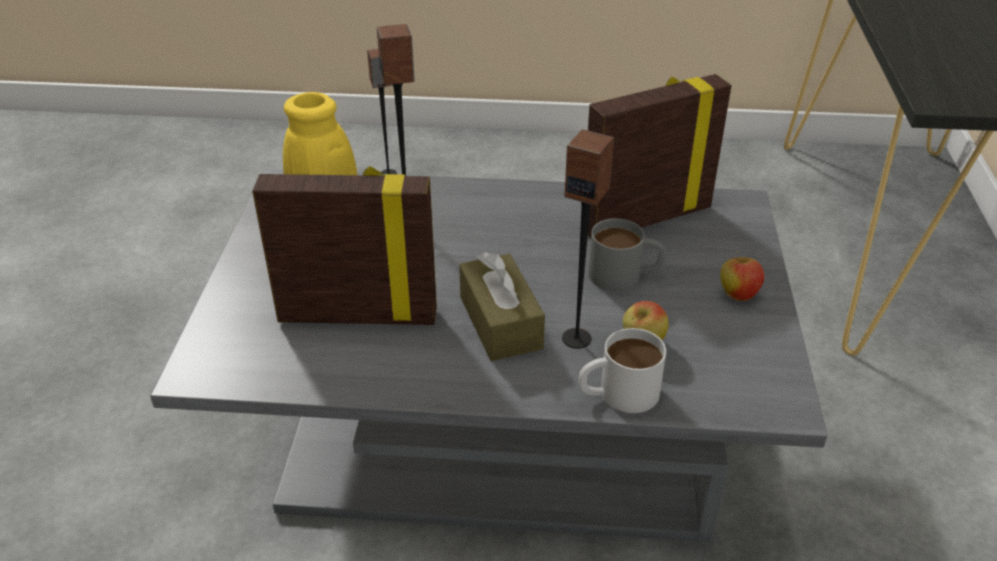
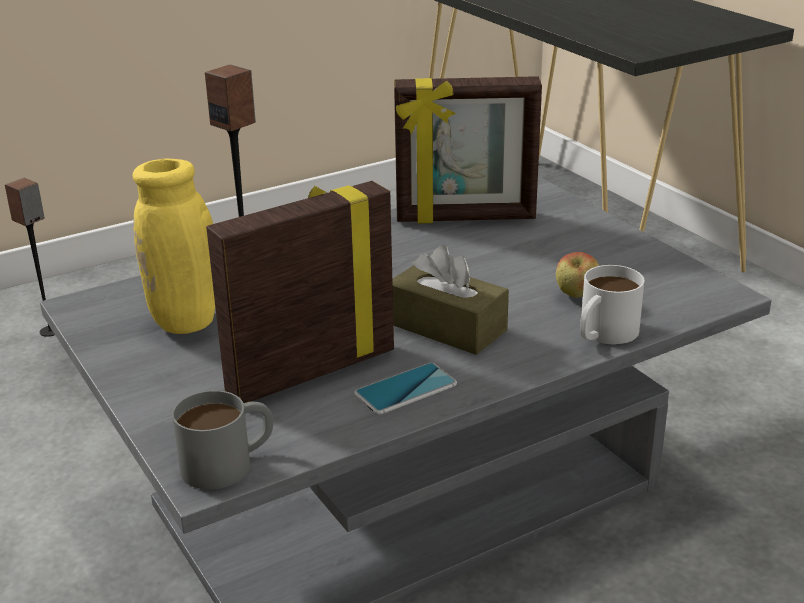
camera: 35 degrees left, 10 degrees down
speaker [562,129,614,349] -> none
picture frame [588,74,731,238] -> picture frame turned 120 degrees counterclockwise [394,76,542,224]
grey mug [588,218,666,291] -> grey mug moved to [172,390,273,490]
apple [720,251,764,301] -> none
none -> phone [354,363,457,415]

